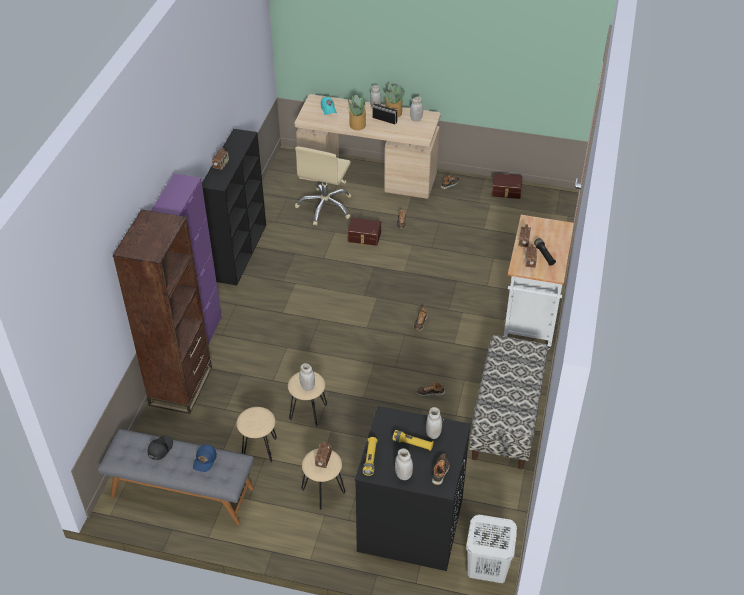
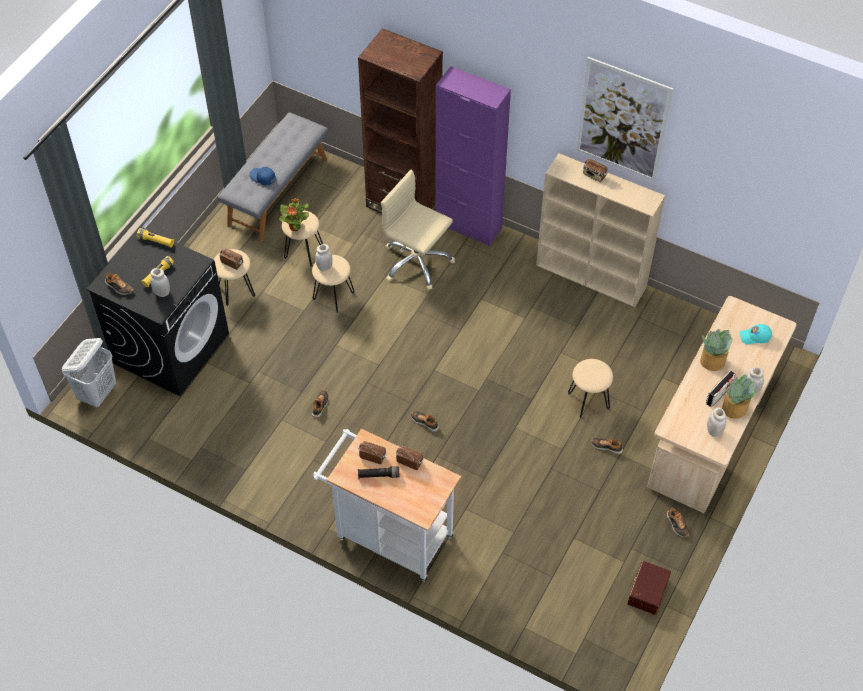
camera: 105 degrees right, 10 degrees up
black cap [148,436,173,460] -> none
black bookcase [202,129,266,286] -> beige bookcase [536,153,665,307]
beige office chair [295,147,351,226] -> beige office chair moved to [381,170,455,290]
brown storage box [348,218,381,246] -> beige stool [568,359,613,418]
white jar [395,448,413,480] -> none
bench [469,335,548,469] -> none
none -> potted plant [279,198,309,231]
none -> picture [576,57,673,182]

